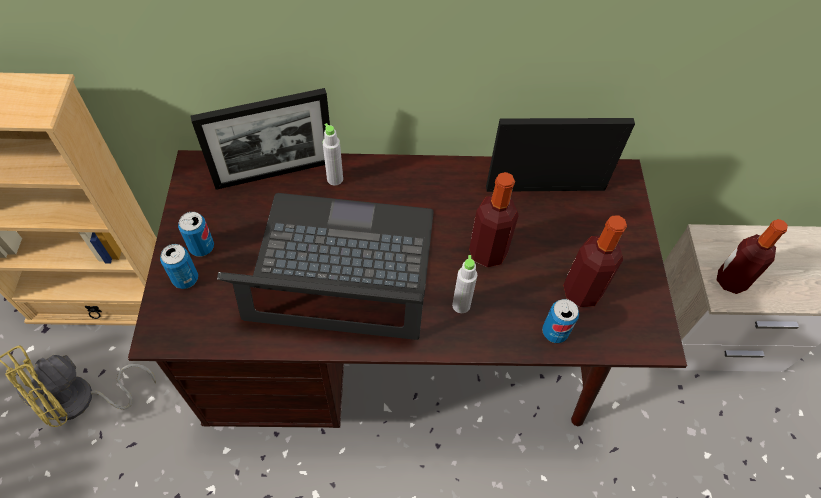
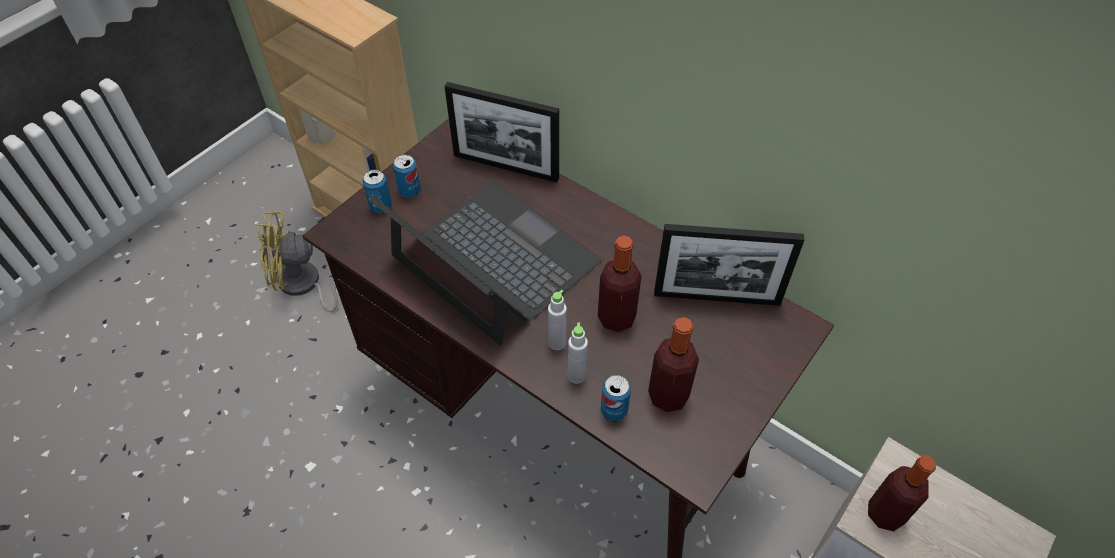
camera: 40 degrees right, 5 degrees down
grey bottle [322,123,343,186] -> grey bottle moved to [568,323,588,384]
picture frame [486,118,635,192] -> picture frame turned 150 degrees clockwise [654,224,805,306]

